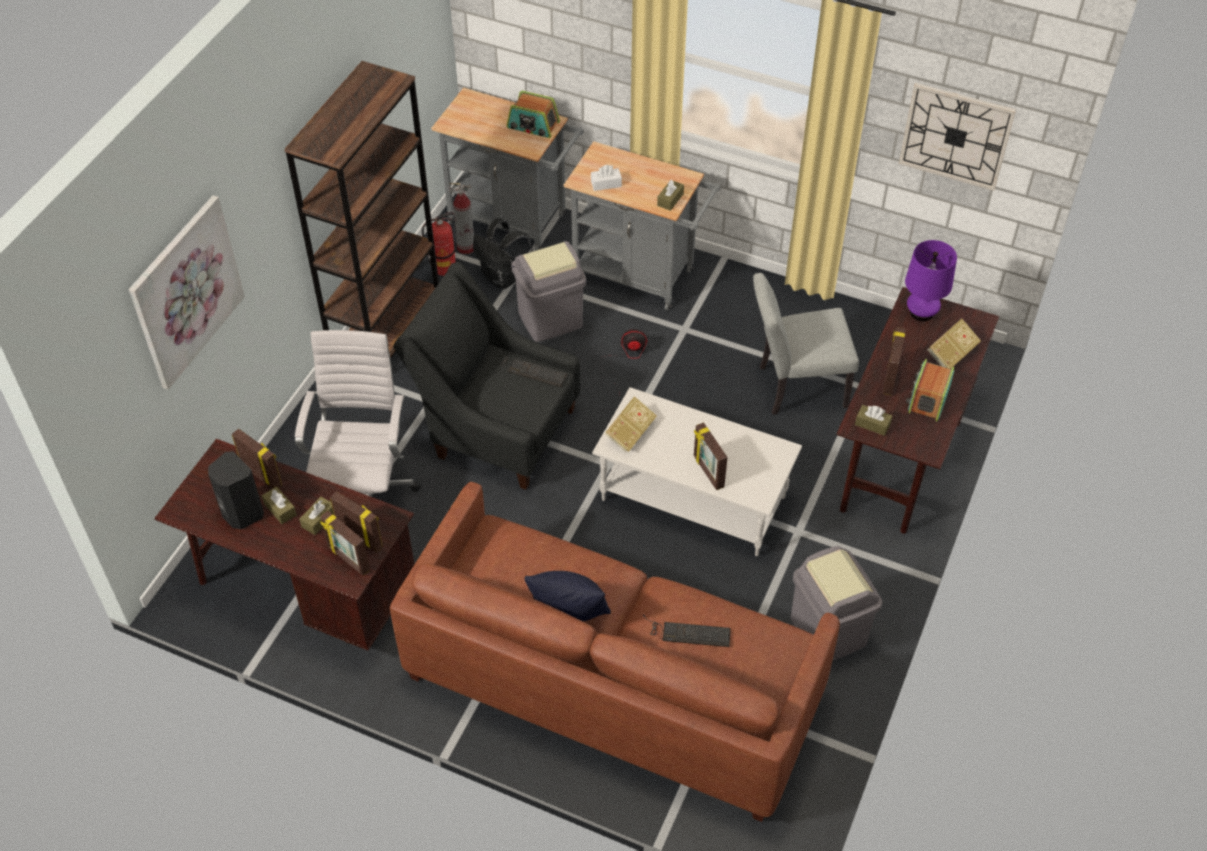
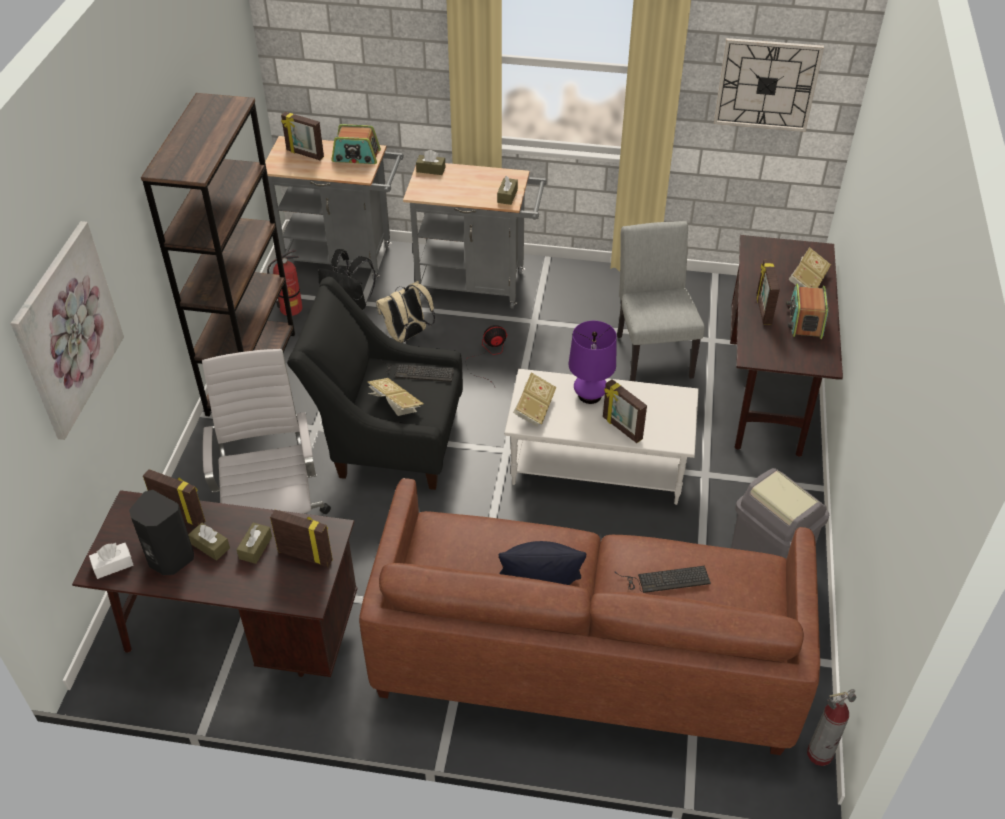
camera: 15 degrees left, 5 degrees down
picture frame [320,510,370,576] -> picture frame moved to [281,112,324,160]
fire extinguisher [449,183,474,254] -> fire extinguisher moved to [807,689,856,766]
grey trash can [511,241,586,342] -> beige backpack [376,281,435,342]
white tissue box [591,165,622,191] -> white tissue box moved to [89,543,134,579]
grey chair [753,273,859,415] -> grey chair turned 105 degrees clockwise [617,221,705,381]
brown tissue box [855,405,892,436] -> brown tissue box moved to [416,150,445,175]
purple table lamp [905,240,957,321] -> purple table lamp moved to [569,321,617,404]
none -> book [368,378,424,416]

